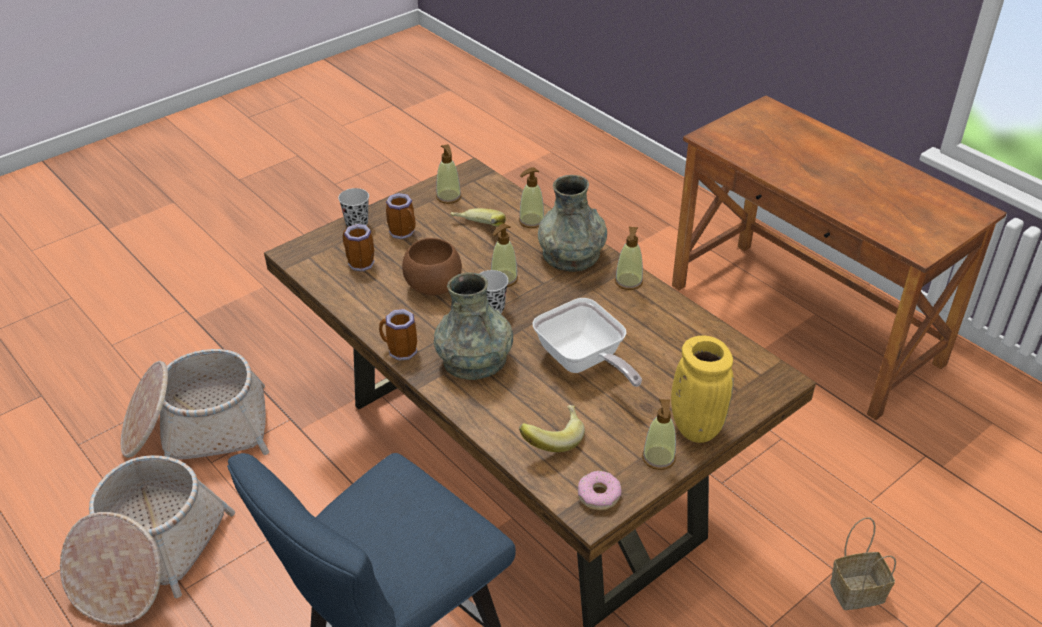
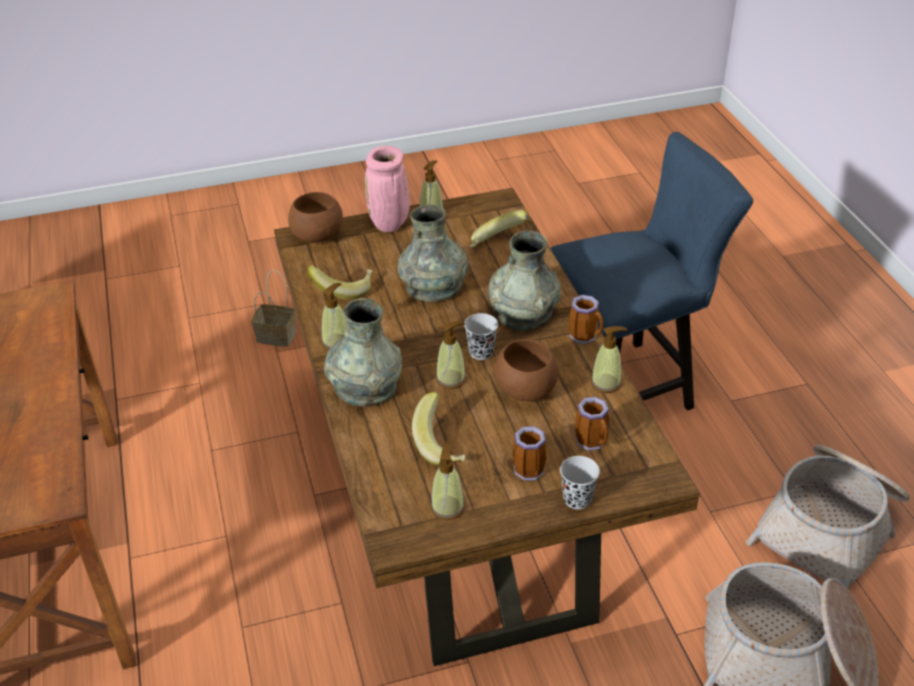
camera: 155 degrees left, 0 degrees up
soap dispenser [519,167,544,228] -> soap dispenser moved to [591,326,627,393]
frying pan [533,298,642,387] -> grey vase [398,205,468,302]
donut [578,471,621,510] -> none
yellow vase [671,335,734,443] -> pink vase [365,146,410,232]
none -> brown bowl [288,192,343,242]
none -> banana [307,266,374,300]

